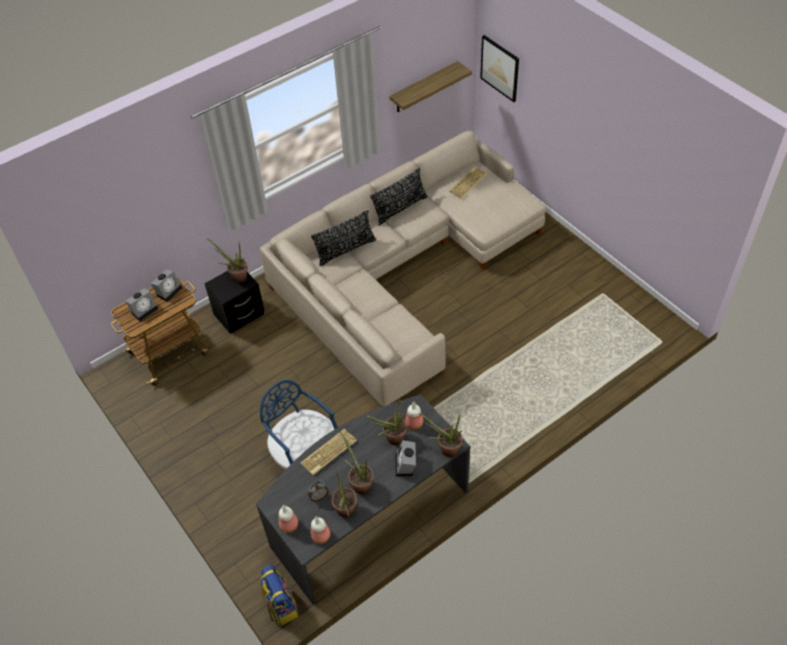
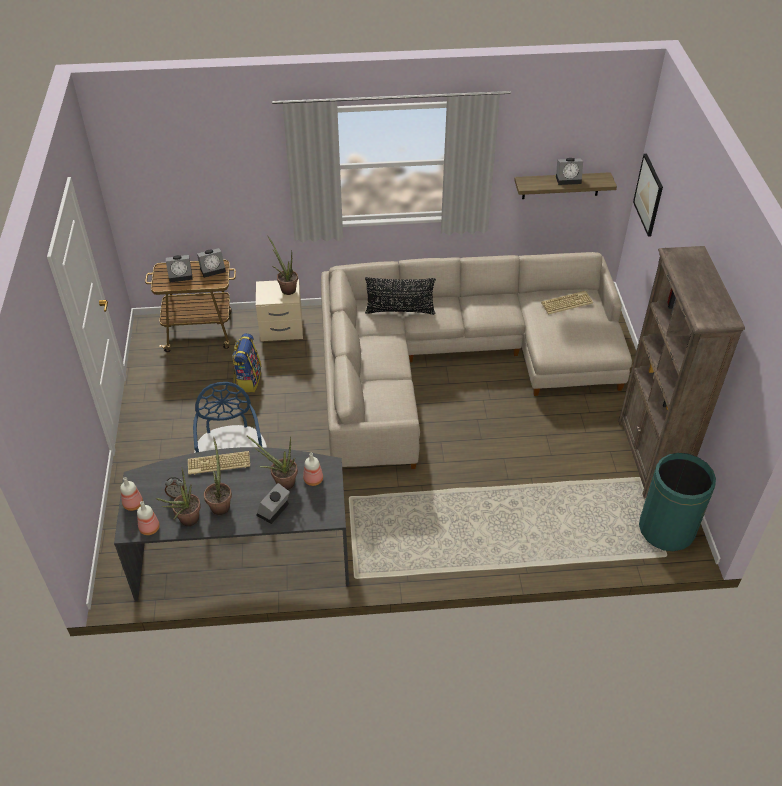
camera: 30 degrees right, 5 degrees down
black nightstand [204,271,265,334] -> beige nightstand [256,279,303,341]
backpack [260,564,299,626] -> backpack moved to [233,333,261,392]
black pillow [370,168,428,226] -> none
potted plant [419,413,463,457] -> none
none -> alarm clock [556,158,583,185]
none -> brown bookcase [618,246,745,498]
none -> green trash can [639,453,716,551]

